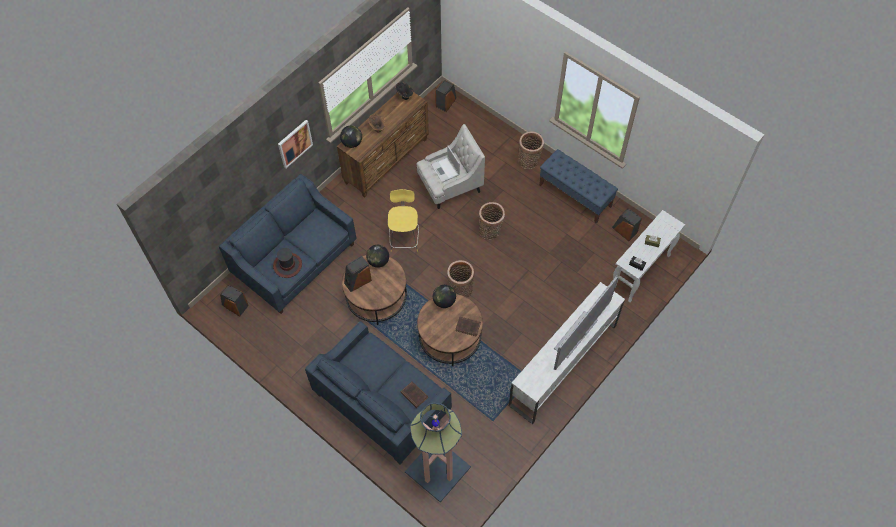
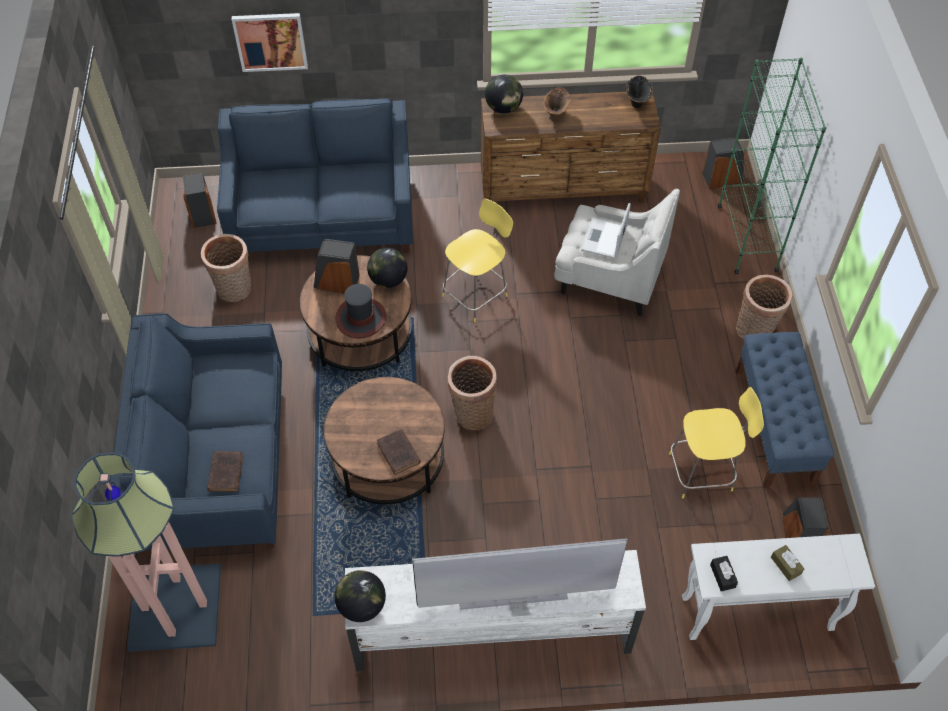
camera: 45 degrees right, 5 degrees down
hat [273,248,302,278] -> hat moved to [335,284,387,339]
picture [278,120,313,168] -> picture moved to [232,13,308,72]
globe [433,285,456,308] -> globe moved to [335,570,386,622]
basket [479,202,505,240] -> basket moved to [201,234,252,302]
none -> yellow stool [669,387,764,498]
none -> green bookcase [718,58,827,274]

